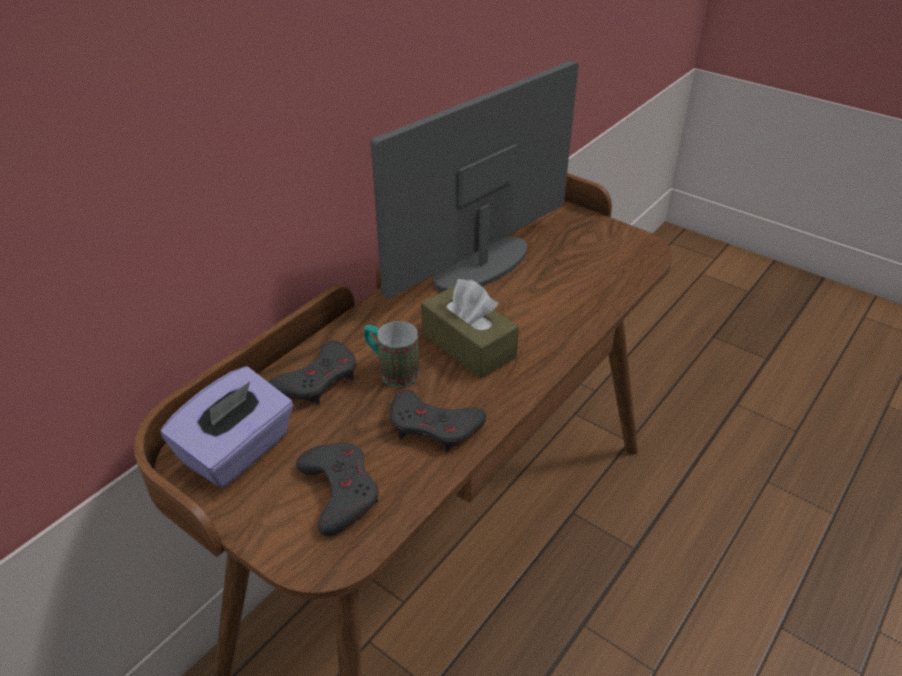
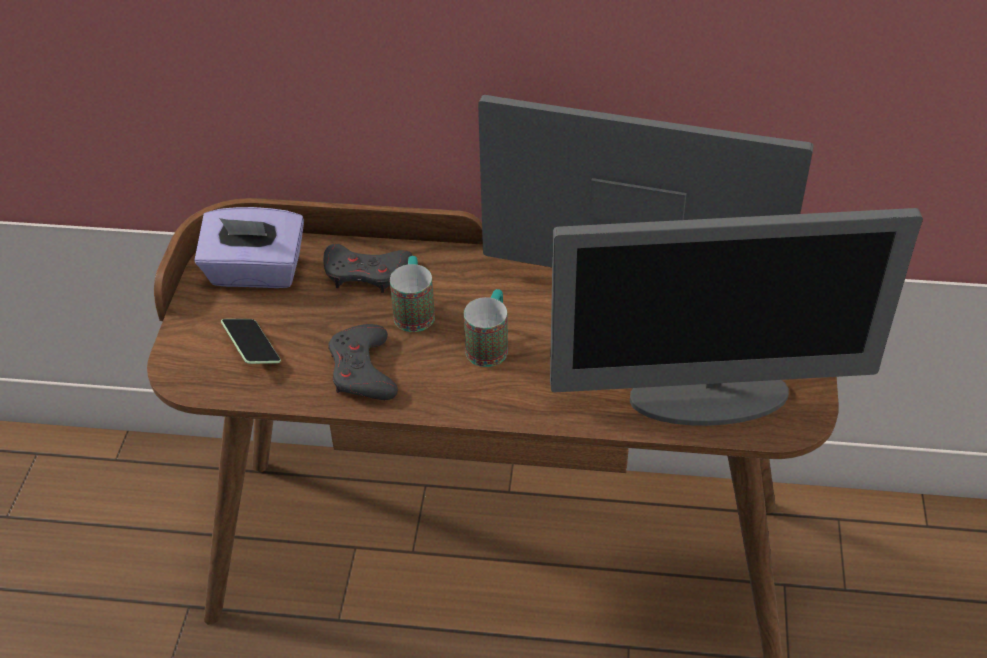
camera: 60 degrees right, 5 degrees up
grey game controller [296,443,378,536] -> phone [221,319,281,364]
brown tissue box [421,279,519,379] -> mug [464,289,508,367]
none -> monitor [550,208,923,426]

